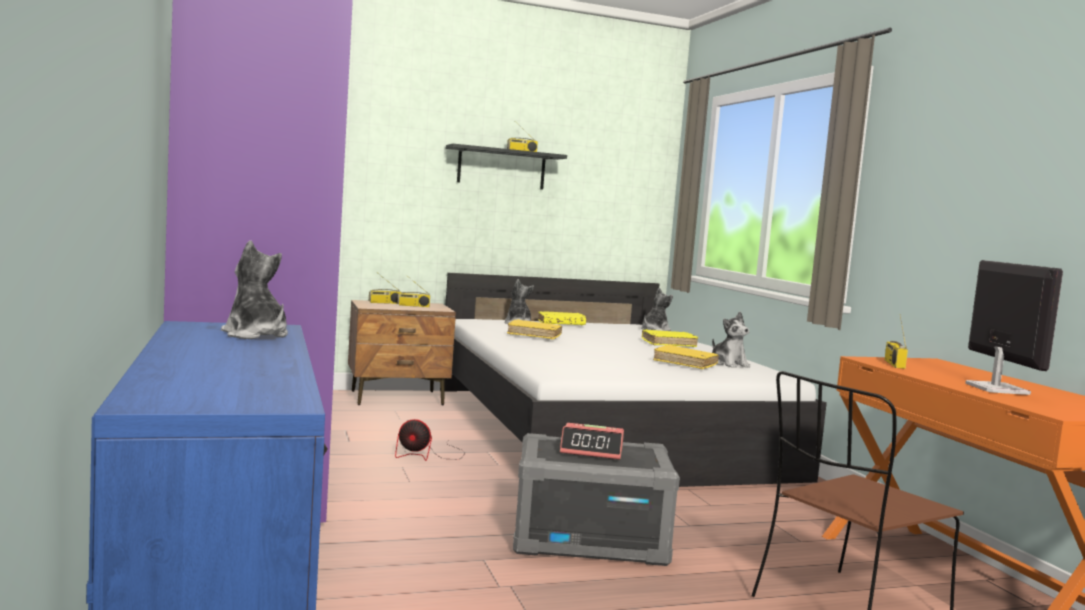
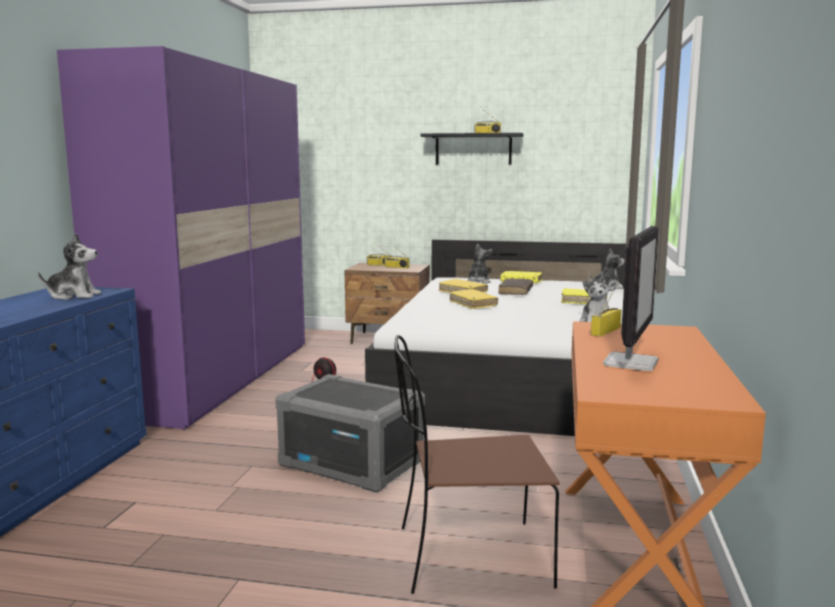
camera: 30 degrees right, 5 degrees up
plush toy [221,240,288,339] -> plush toy turned 105 degrees clockwise [38,233,101,300]
alarm clock [560,423,624,459] -> none
yellow book [653,345,719,369] -> yellow book moved to [450,289,498,309]
none -> brown book [498,278,533,295]

